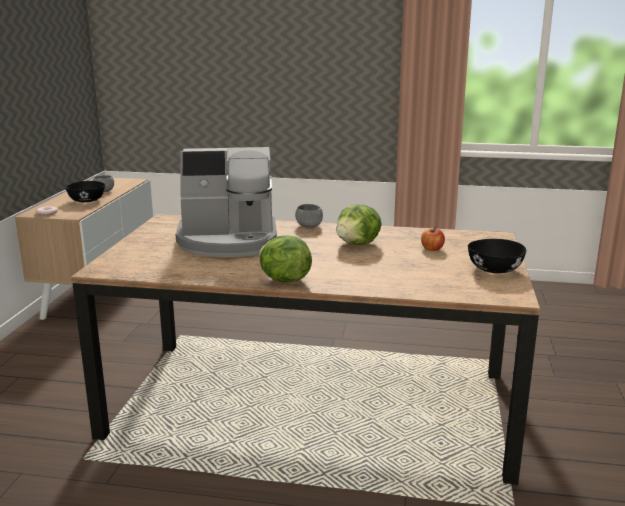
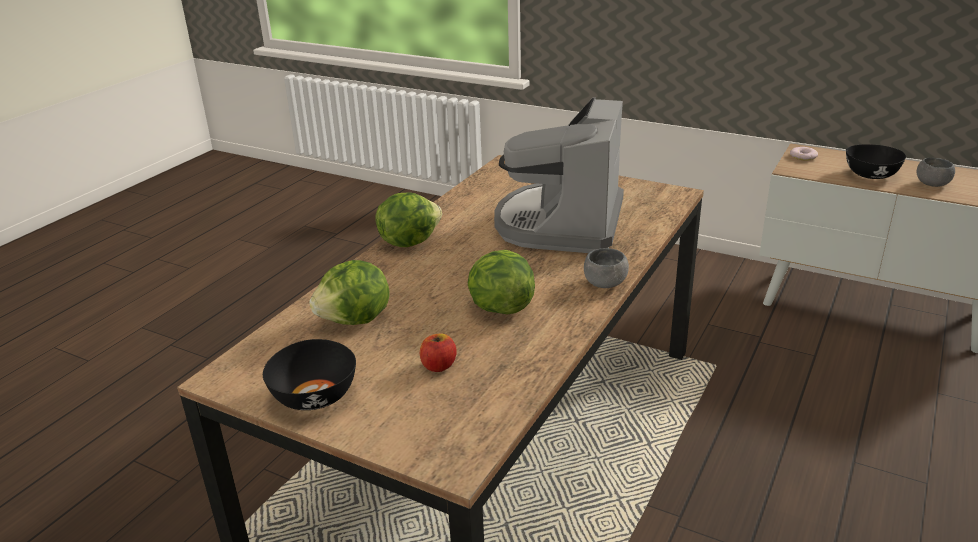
camera: 110 degrees right, 10 degrees up
none -> lettuce [309,260,389,325]

